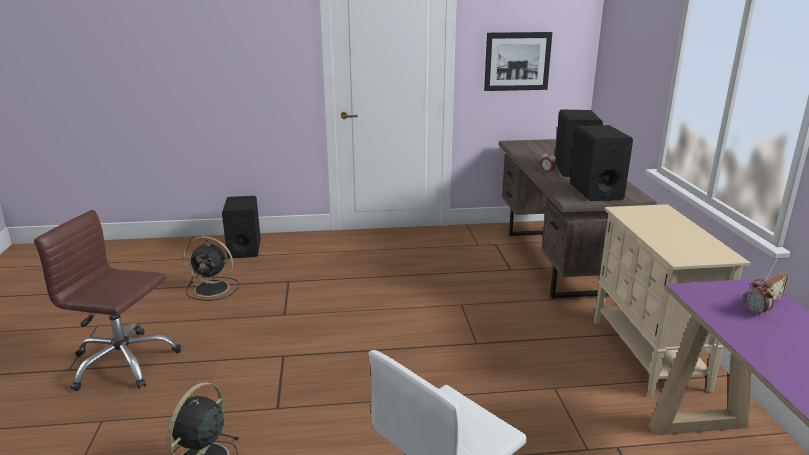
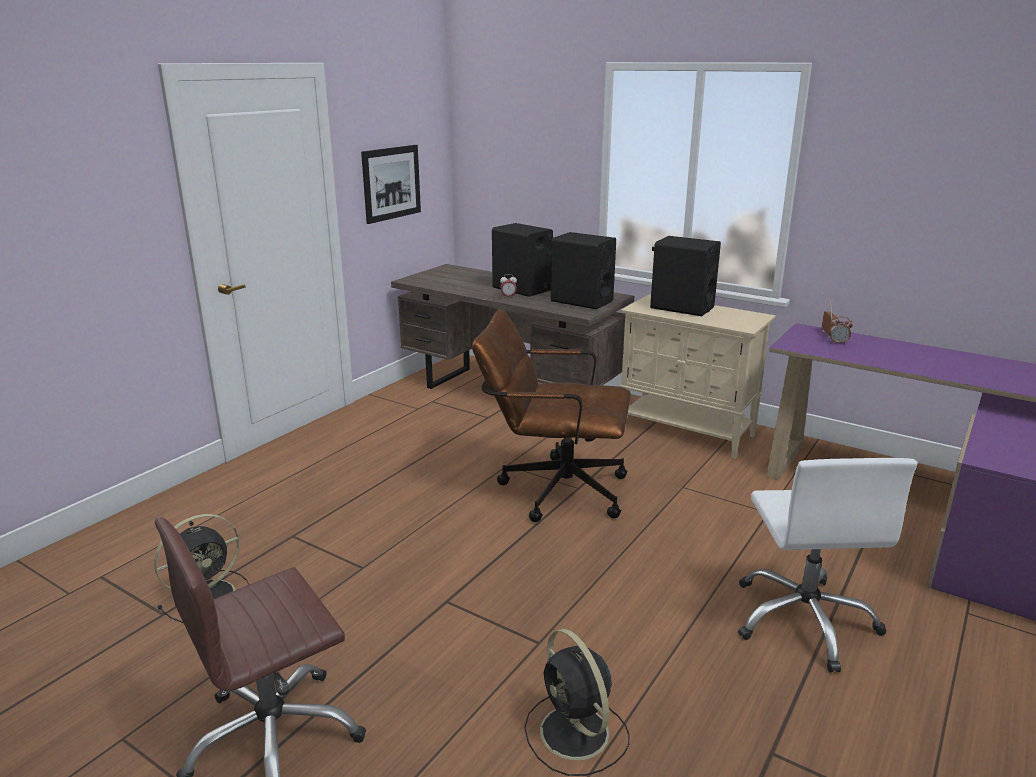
camera: 50 degrees left, 0 degrees up
black speaker [222,196,261,258] -> black speaker moved to [650,236,721,316]
none -> brown office chair [472,309,631,522]

